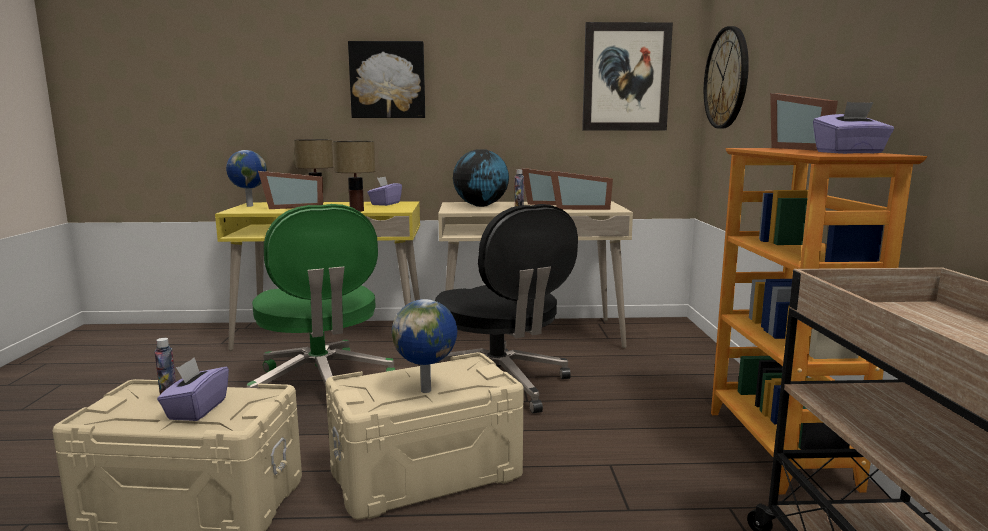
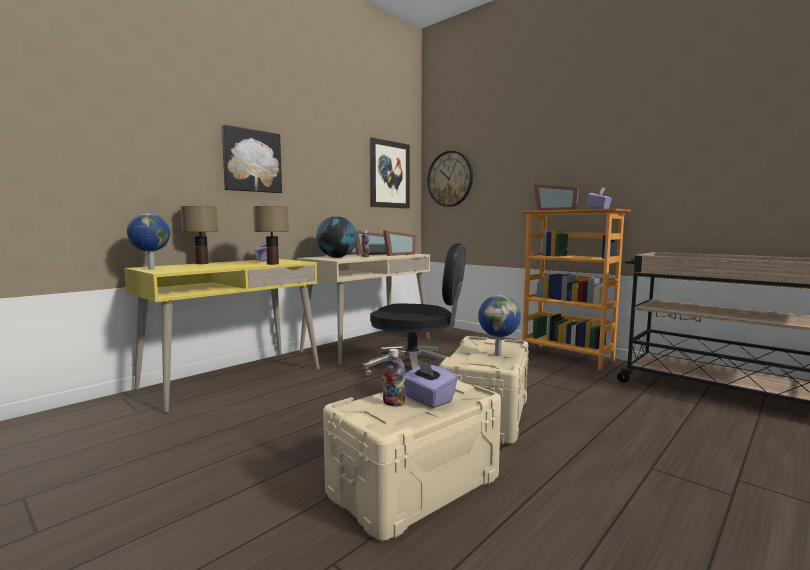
camera: 45 degrees left, 5 degrees down
green office chair [247,204,395,388] -> none
picture frame [258,171,323,209] -> none

